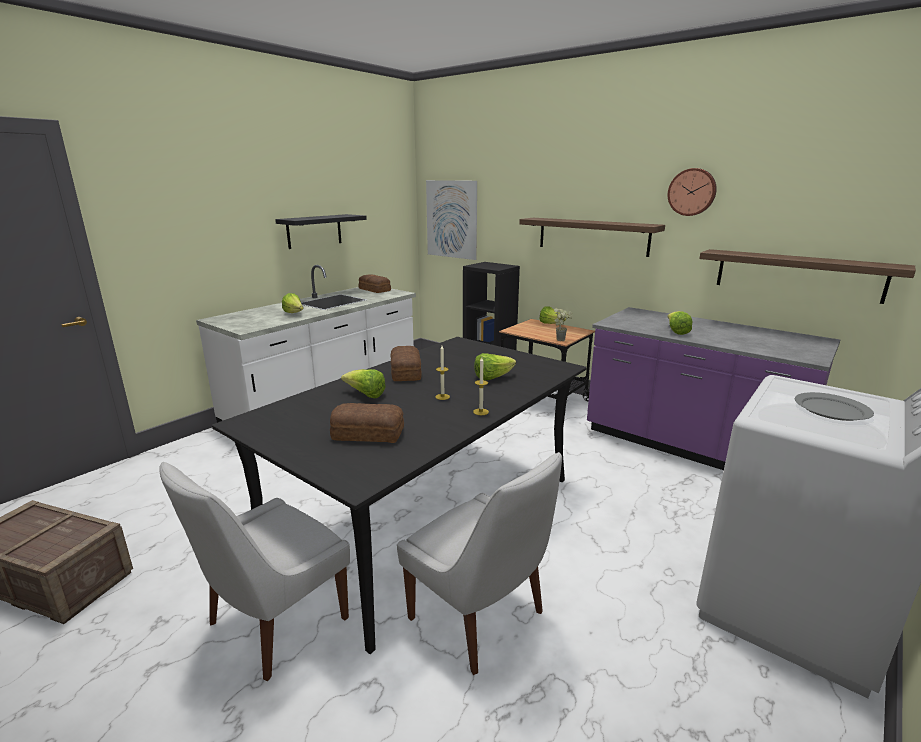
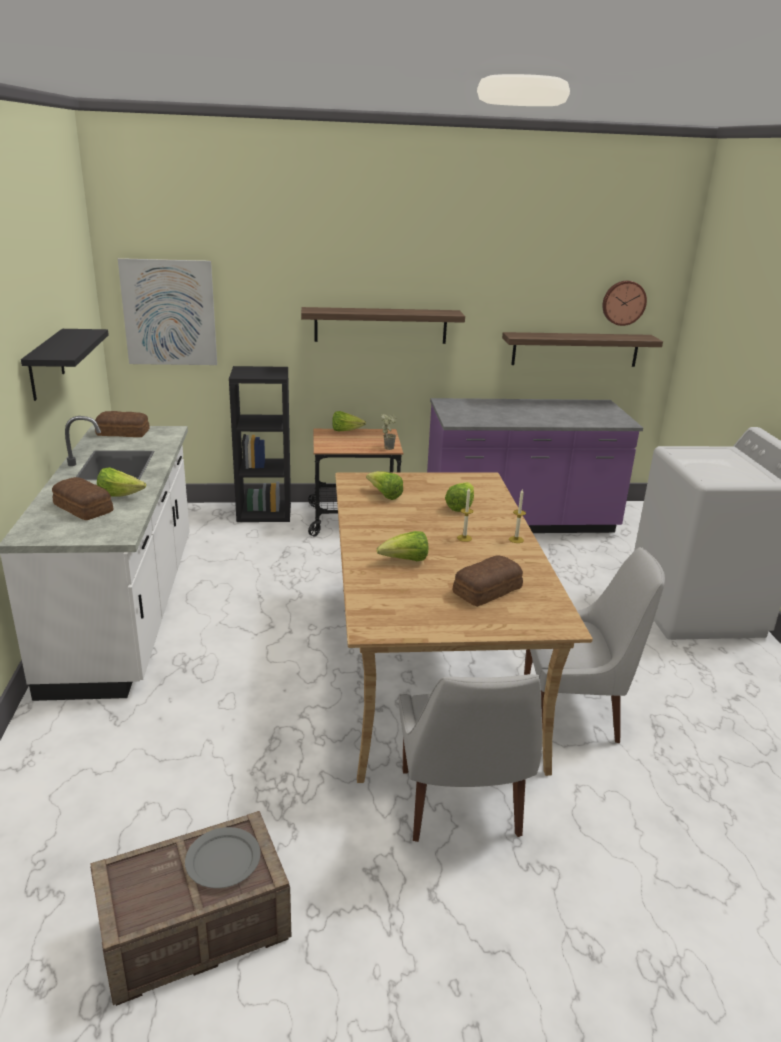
camera: 45 degrees left, 5 degrees up
black dining table [212,337,586,654] -> beige dining table [335,473,593,783]
bread [390,346,421,381] -> bread moved to [52,477,113,520]
lettuce [667,311,693,335] -> lettuce moved to [366,471,403,500]
wall clock [668,168,717,216] -> wall clock moved to [602,281,647,326]
grey plate [795,392,874,421] -> grey plate moved to [185,827,261,888]

